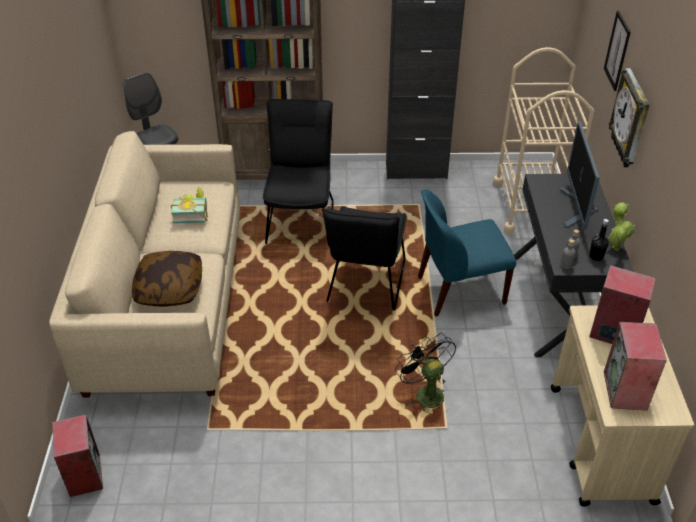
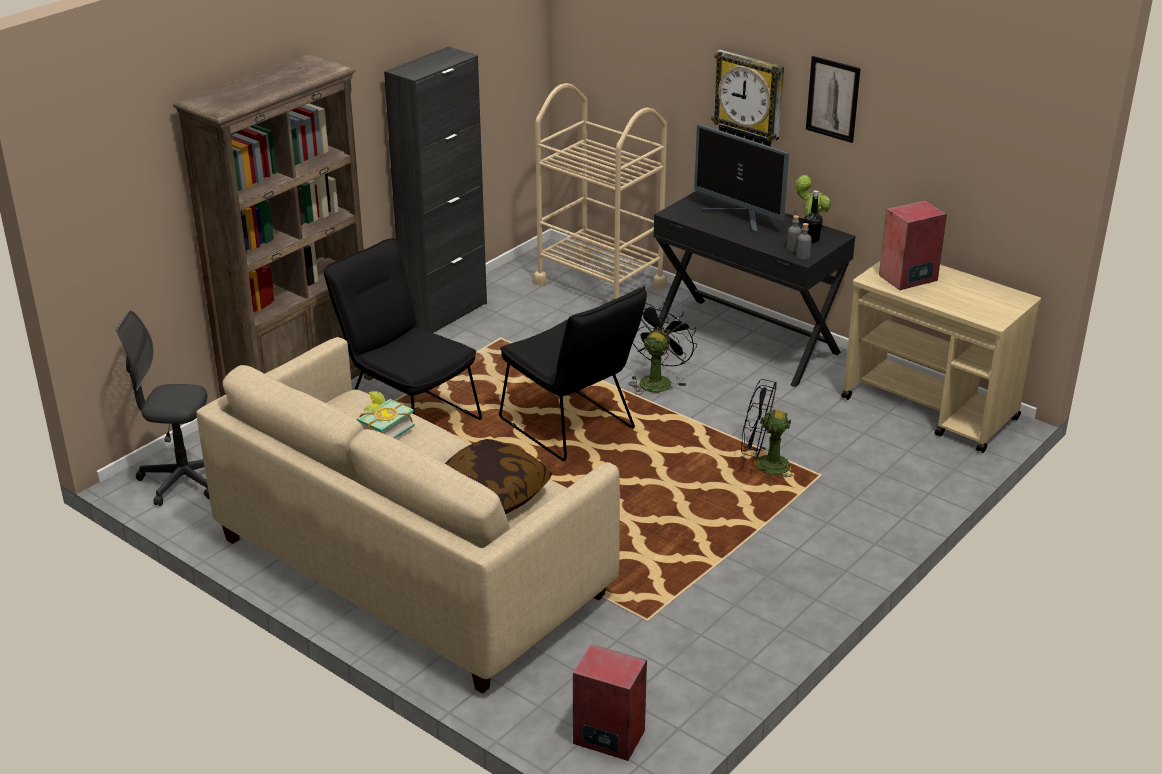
camera: 50 degrees left, 10 degrees down
blue chair [418,189,516,317] -> black fan [628,302,697,395]
picture [604,11,630,91] -> picture moved to [806,56,861,143]
speaker [604,322,667,410] -> none

